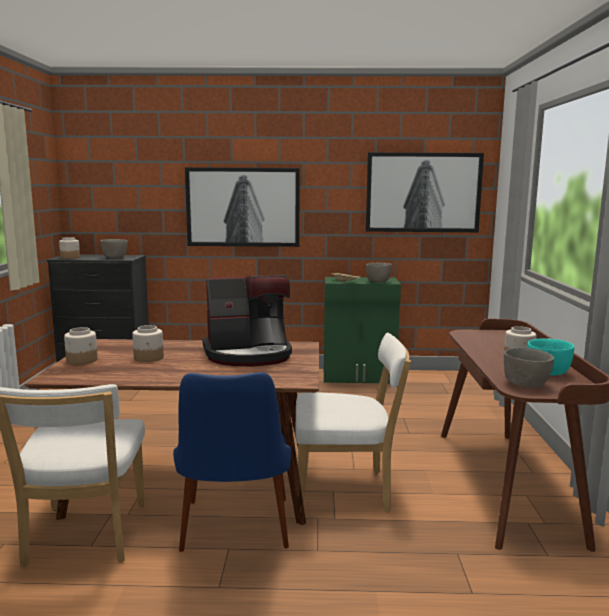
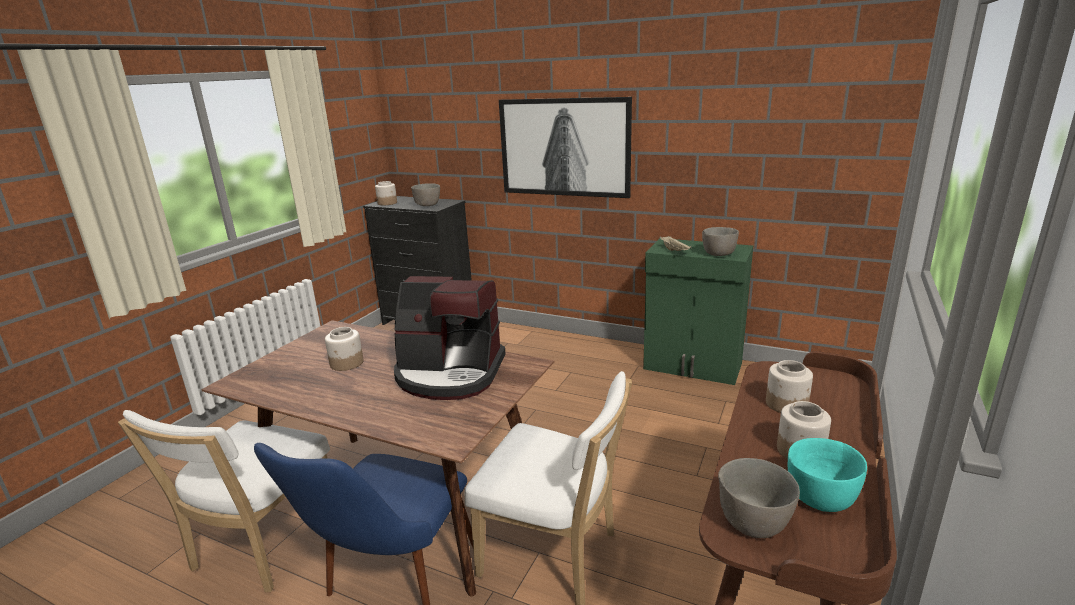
camera: 25 degrees right, 10 degrees up
jar [64,327,98,365] -> jar moved to [766,360,813,413]
picture [366,152,484,232] -> none

